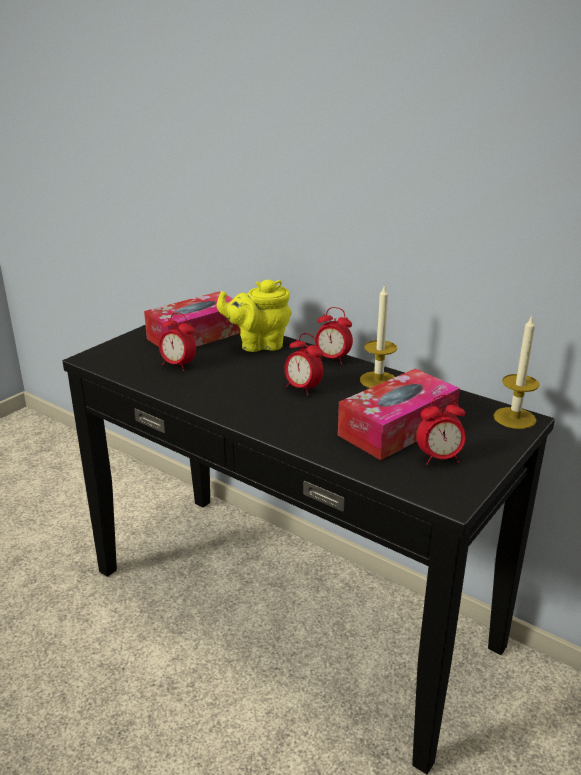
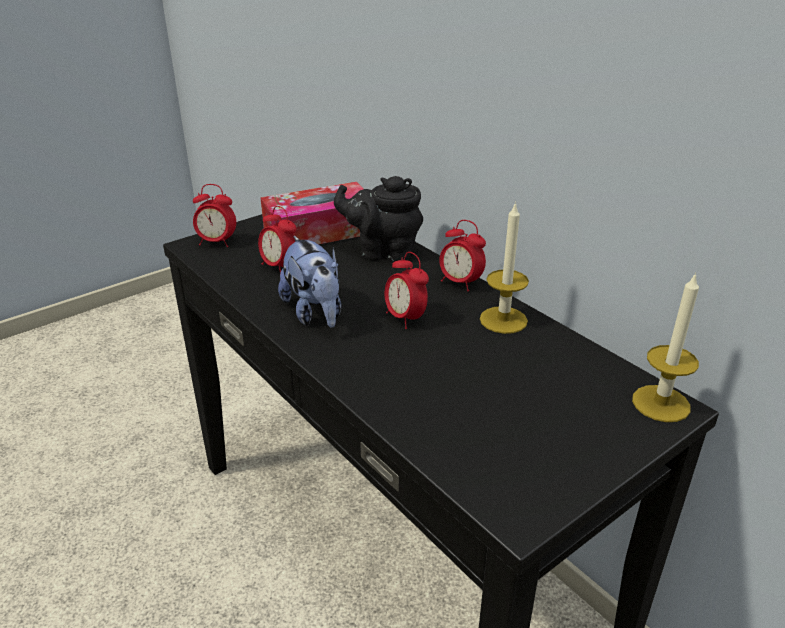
camera: 15 degrees right, 5 degrees up
yellow teapot [217,280,291,352] -> black teapot [334,176,423,262]
tissue box [338,368,460,460] -> none
alarm clock [417,395,466,465] -> alarm clock moved to [193,184,236,247]
none -> plush toy [278,236,341,328]

